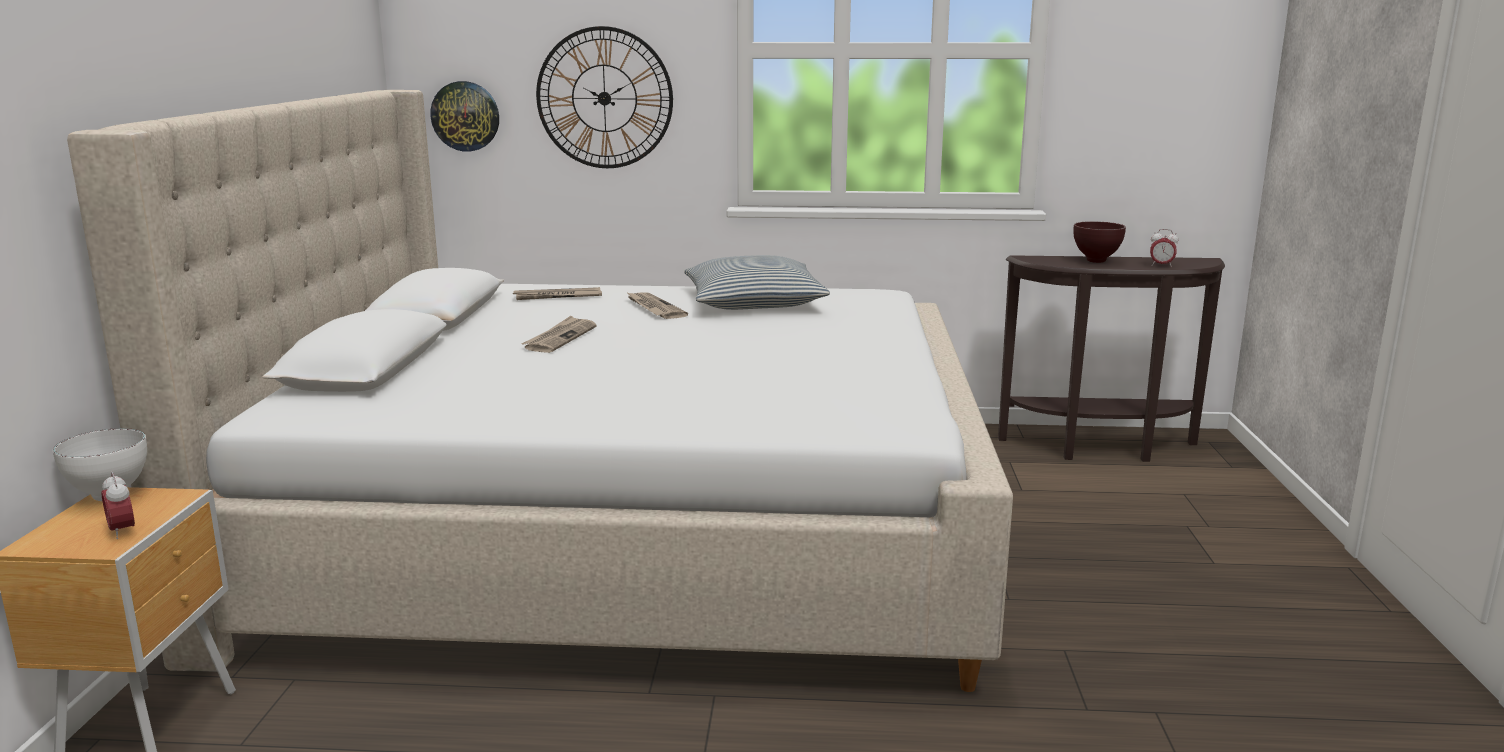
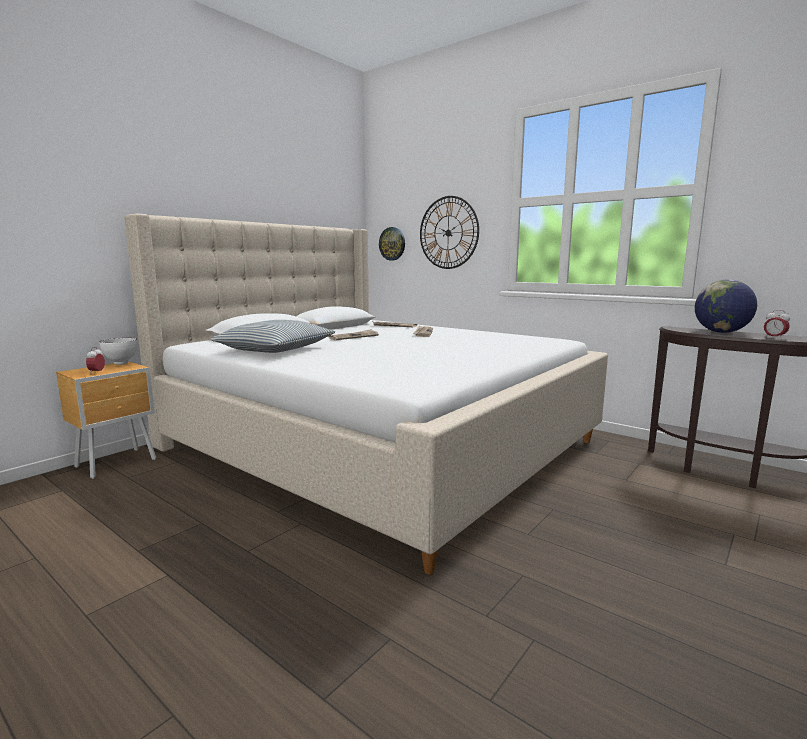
camera: 35 degrees right, 5 degrees down
pillow [684,255,830,310] -> pillow moved to [210,320,335,353]
brown bowl [1073,221,1126,263] -> globe [695,279,757,333]

